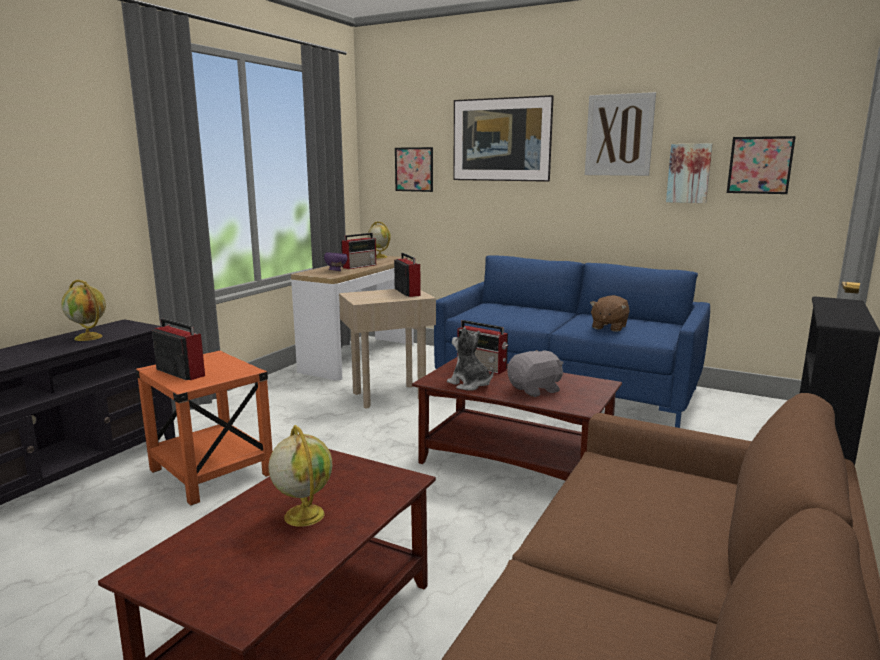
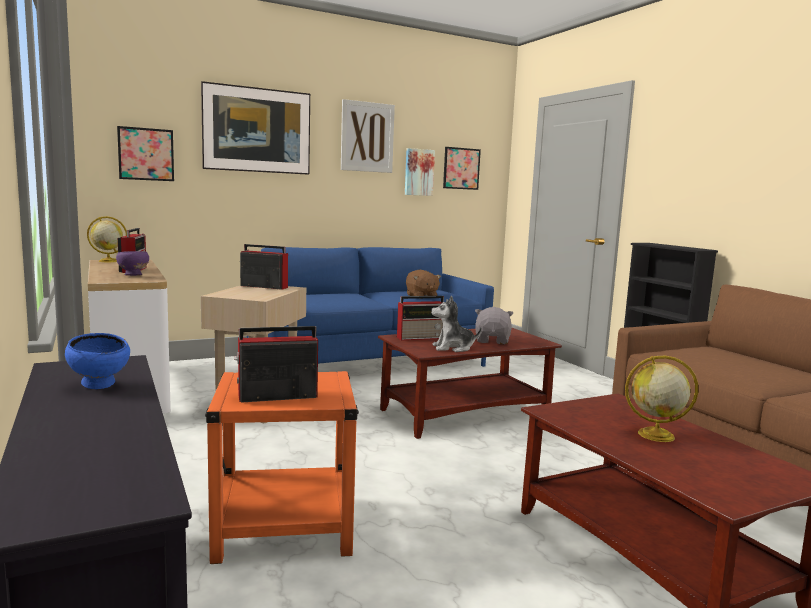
camera: 55 degrees left, 5 degrees down
globe [61,280,106,341] -> blue bowl [65,333,130,389]

